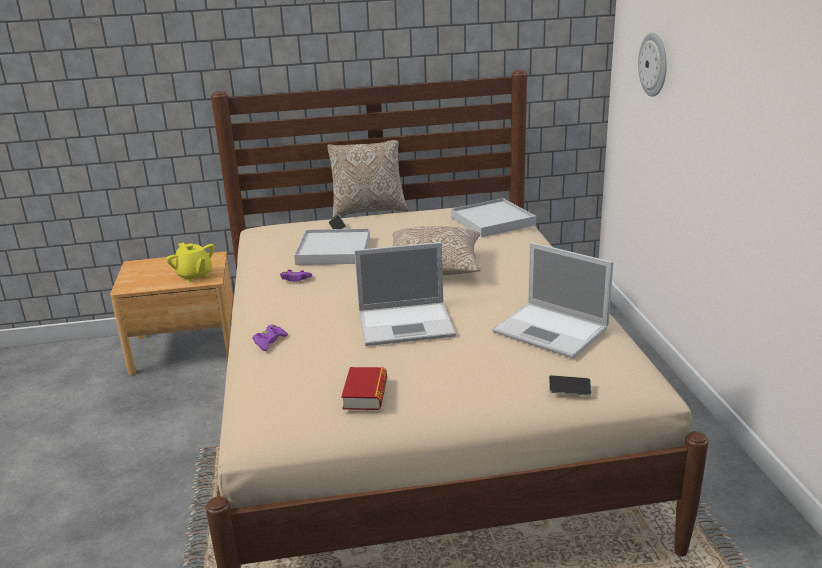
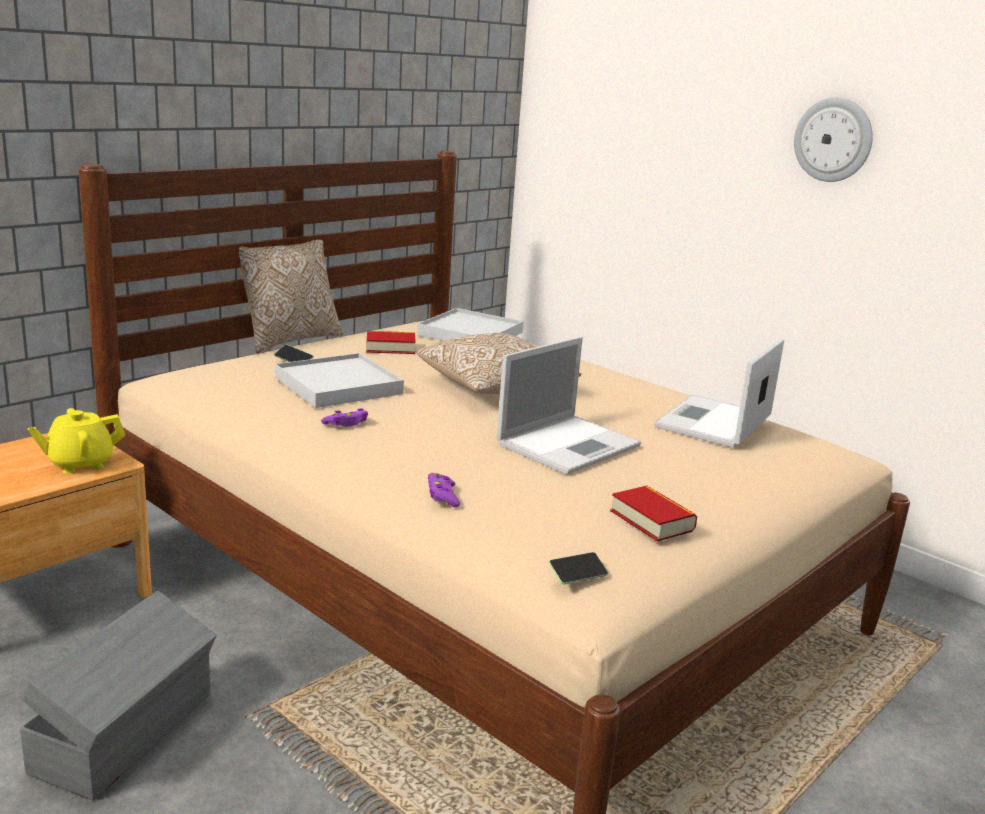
camera: 40 degrees left, 5 degrees down
yellow teapot [166,243,215,282] -> yellow teapot turned 135 degrees clockwise [27,408,125,474]
laptop [492,242,613,359] -> laptop turned 120 degrees clockwise [654,338,784,448]
phone [549,375,592,396] -> phone moved to [548,552,608,584]
wall clock [638,33,667,96] -> wall clock moved to [794,97,873,182]
none -> grey storage box [20,590,217,800]
none -> book [366,331,416,354]

